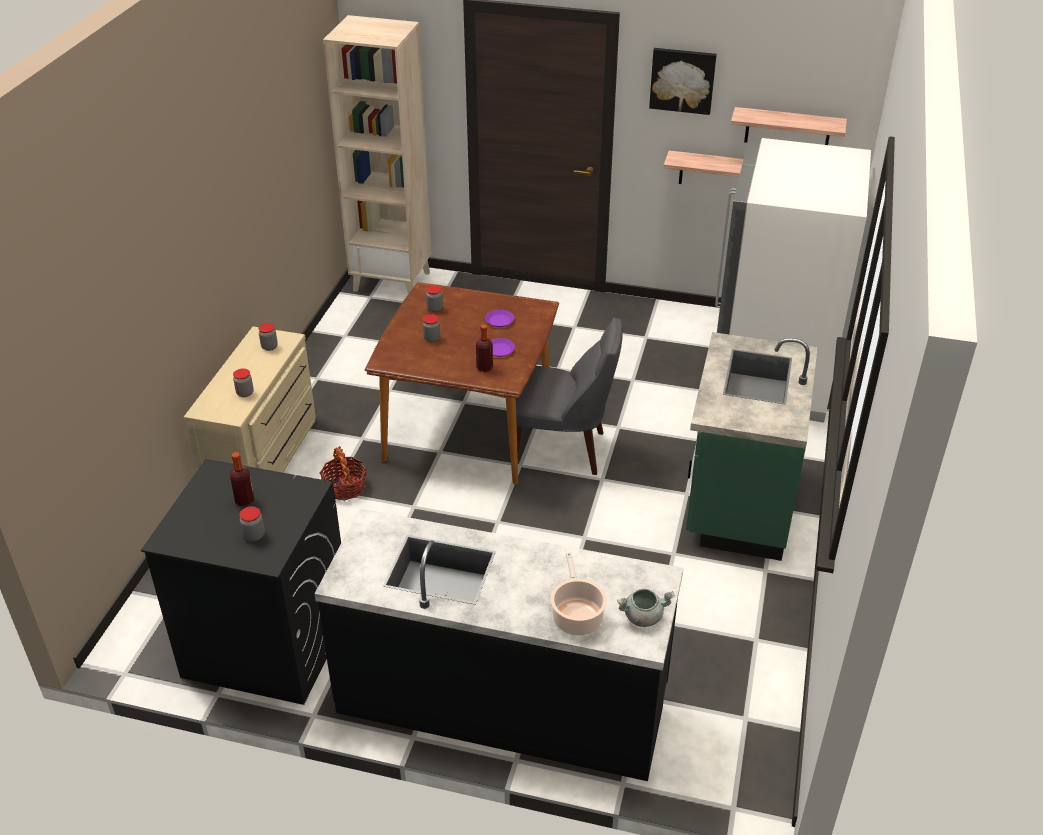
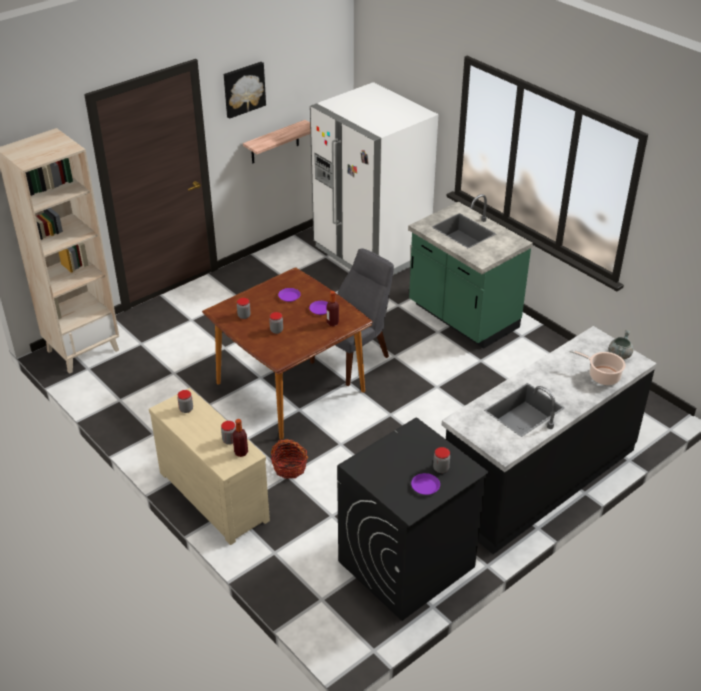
camera: 55 degrees left, 0 degrees up
bottle [230,452,254,507] -> bottle moved to [232,419,248,457]
shelf [731,107,847,145] -> none
none -> purple plate [411,473,440,495]

